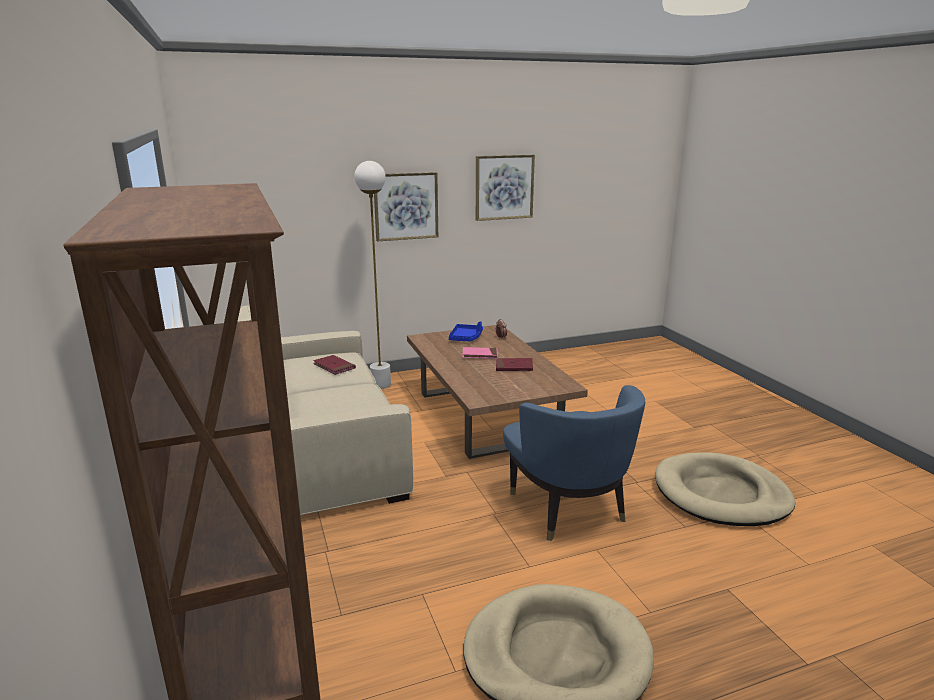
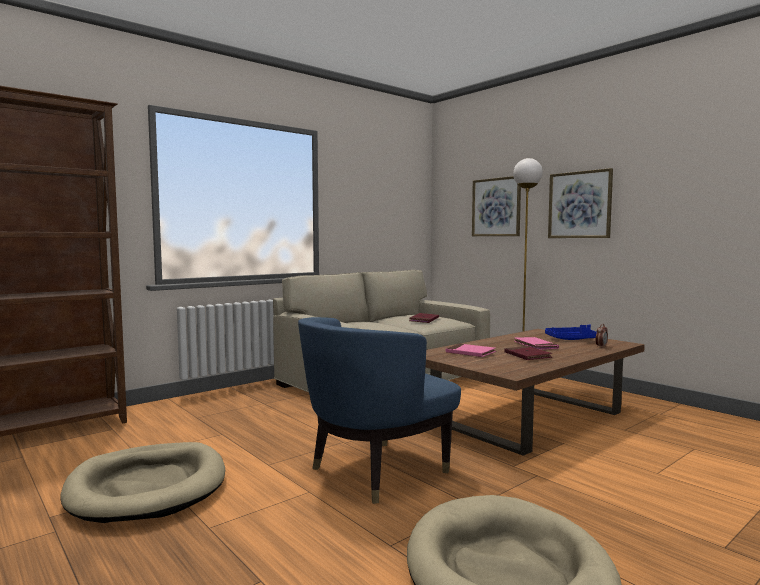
camera: 70 degrees right, 15 degrees down
picture [476,155,535,221] -> picture moved to [472,176,521,236]
none -> pink book [446,343,496,357]

